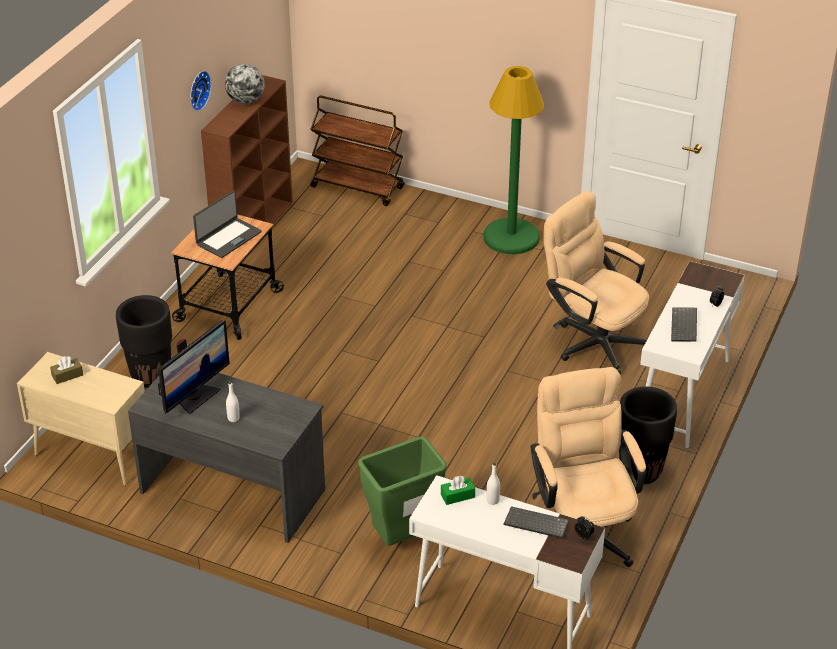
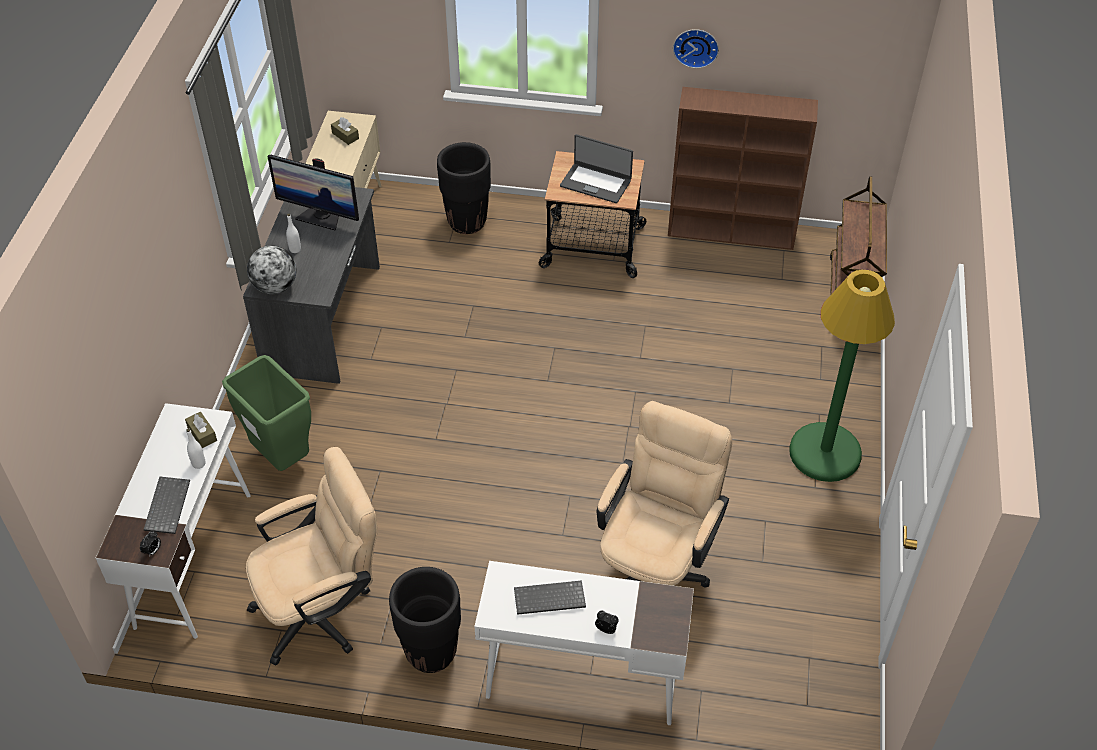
camera: 75 degrees right, 10 degrees up
globe [225,64,265,104] -> globe moved to [247,245,297,294]
green tissue box [441,476,475,505] -> brown tissue box [185,412,217,448]

